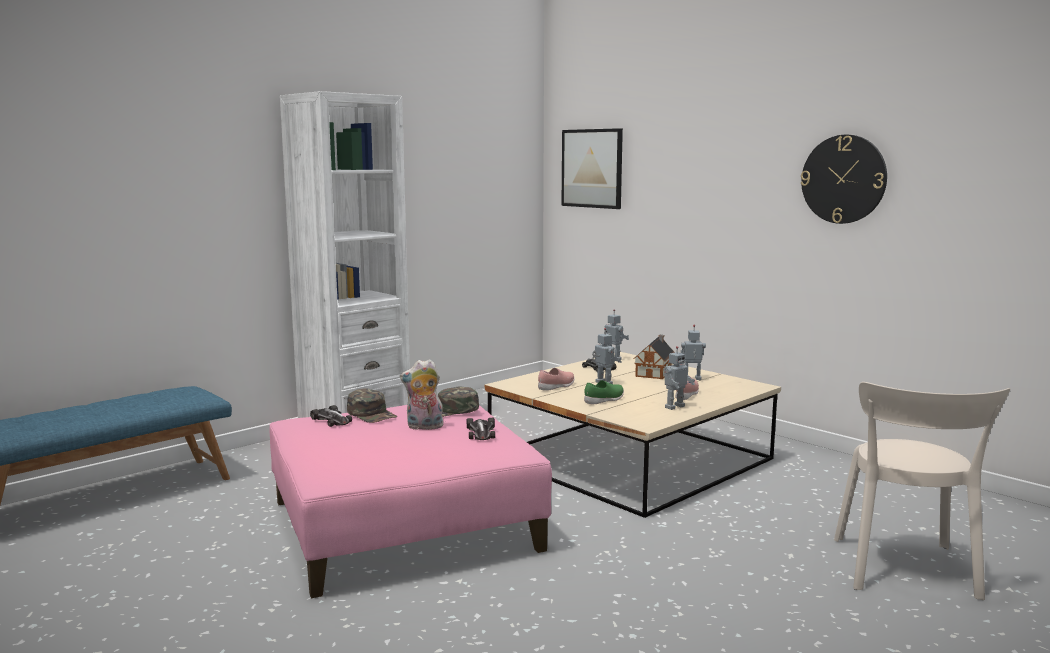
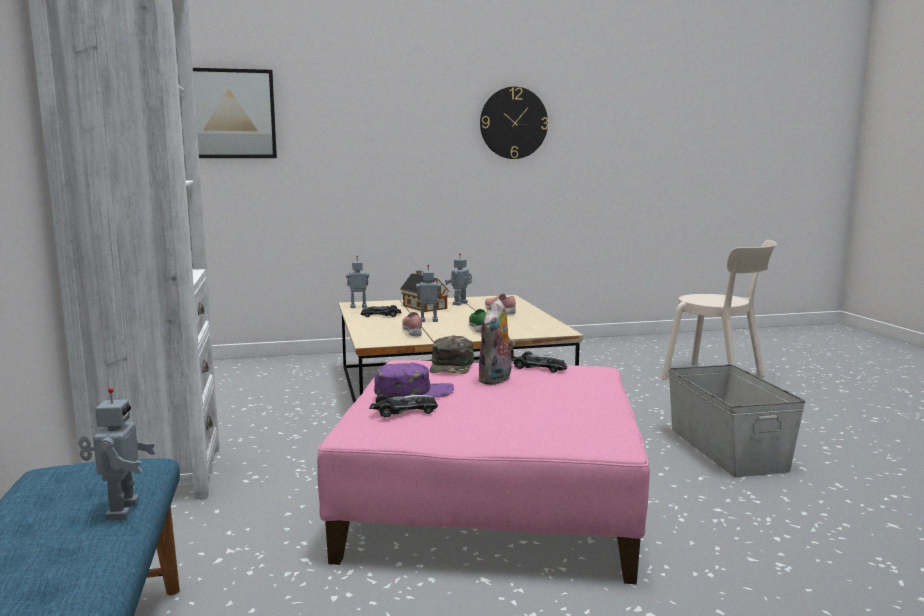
camera: 60 degrees left, 0 degrees up
green cap [347,388,397,423] -> purple cap [374,363,454,398]
toy robot [664,346,695,410] -> toy robot moved to [79,388,157,520]
none -> grey storage box [668,364,806,477]

